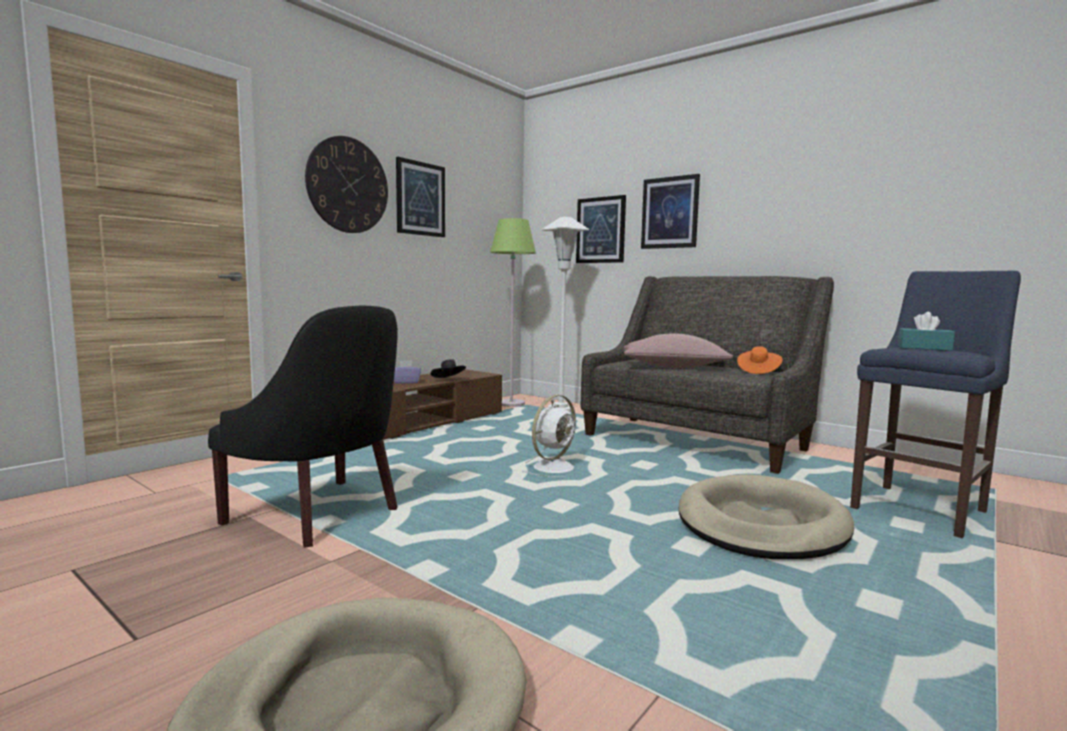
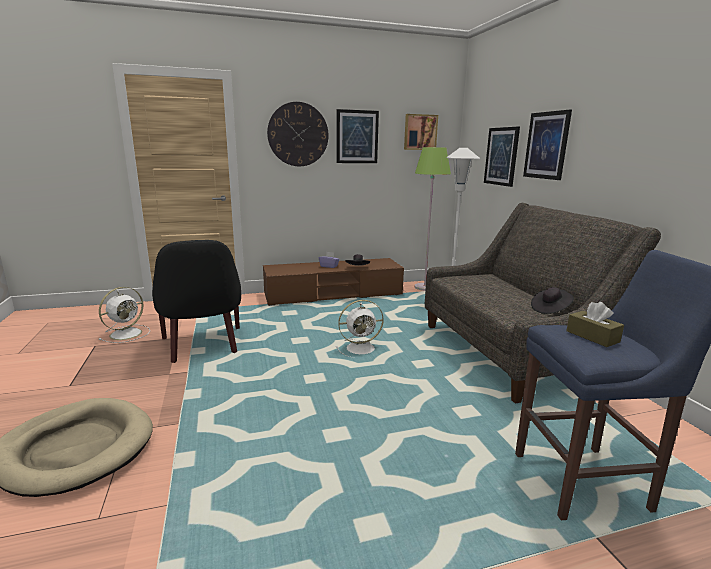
camera: 35 degrees right, 10 degrees up
pink pillow [623,333,733,368] -> none
beige dog bed [678,474,854,559] -> none
orange hat [737,346,783,374] -> black hat [531,287,574,314]
turquoise tissue box [898,312,955,351] -> brown tissue box [566,302,624,347]
none -> white fan [99,287,150,343]
none -> picture [404,114,438,150]

